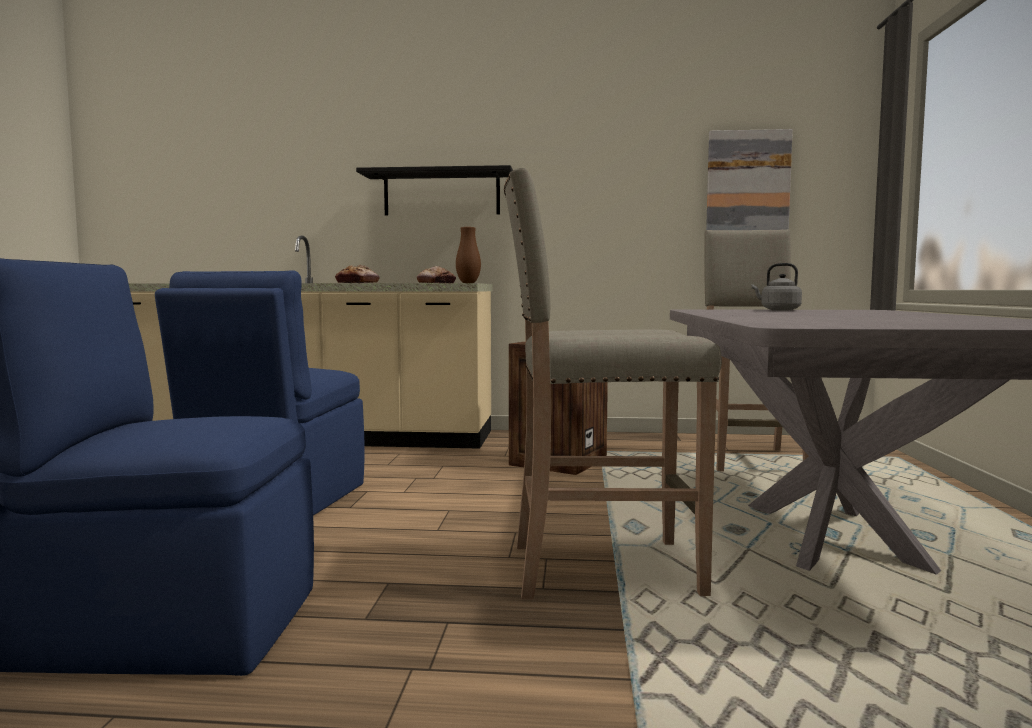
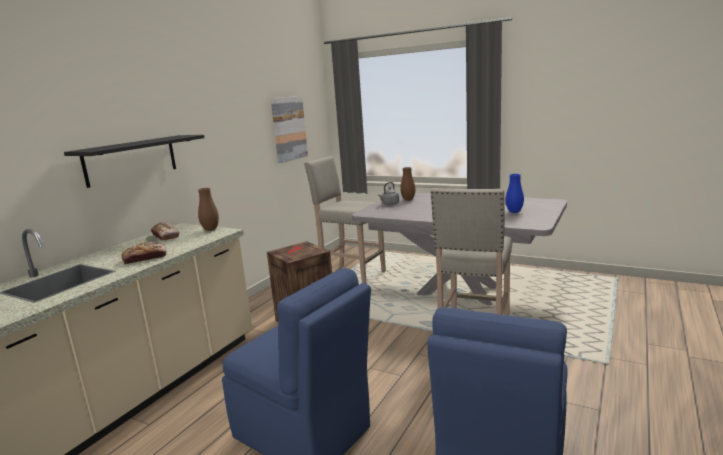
camera: 65 degrees left, 10 degrees up
none -> brown vase [400,167,415,201]
none -> blue vase [506,174,524,213]

